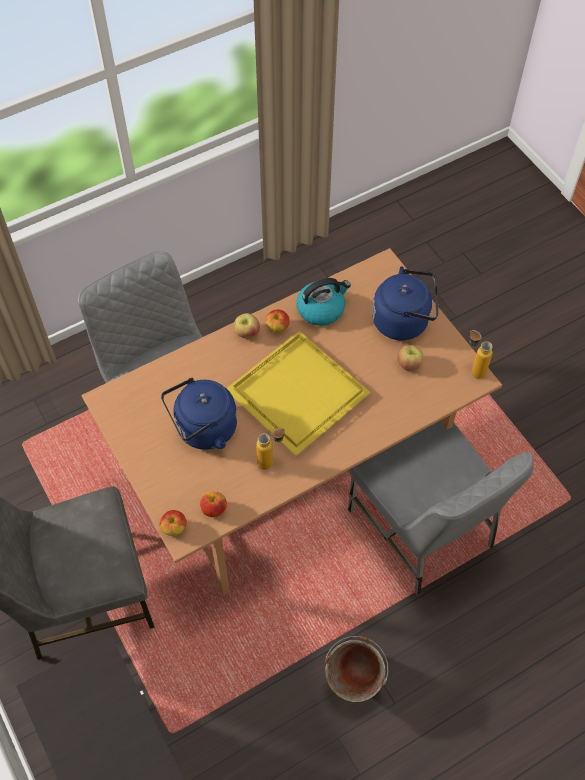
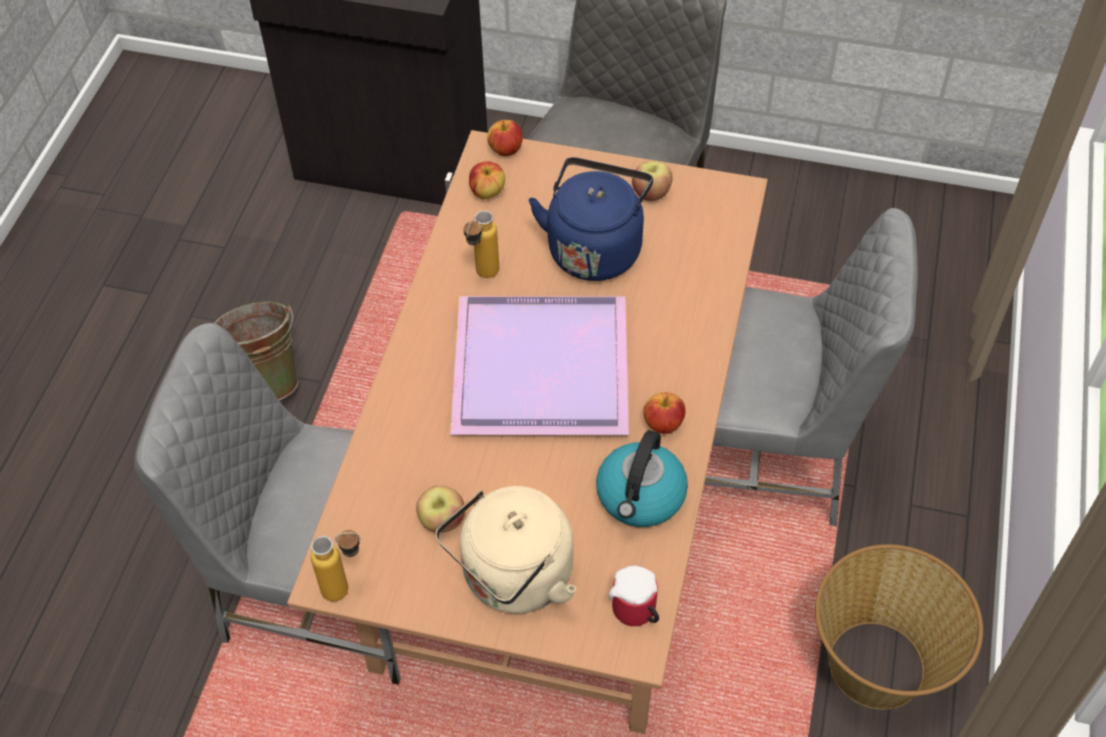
camera: 135 degrees right, 5 degrees down
yellow tray [226,331,371,456] -> purple tray [450,296,629,435]
apple [234,313,260,339] -> apple moved to [632,161,673,201]
blue kettle [372,267,438,340] -> beige kettle [435,486,576,614]
none -> mug [608,565,659,626]
none -> basket [815,544,983,710]

